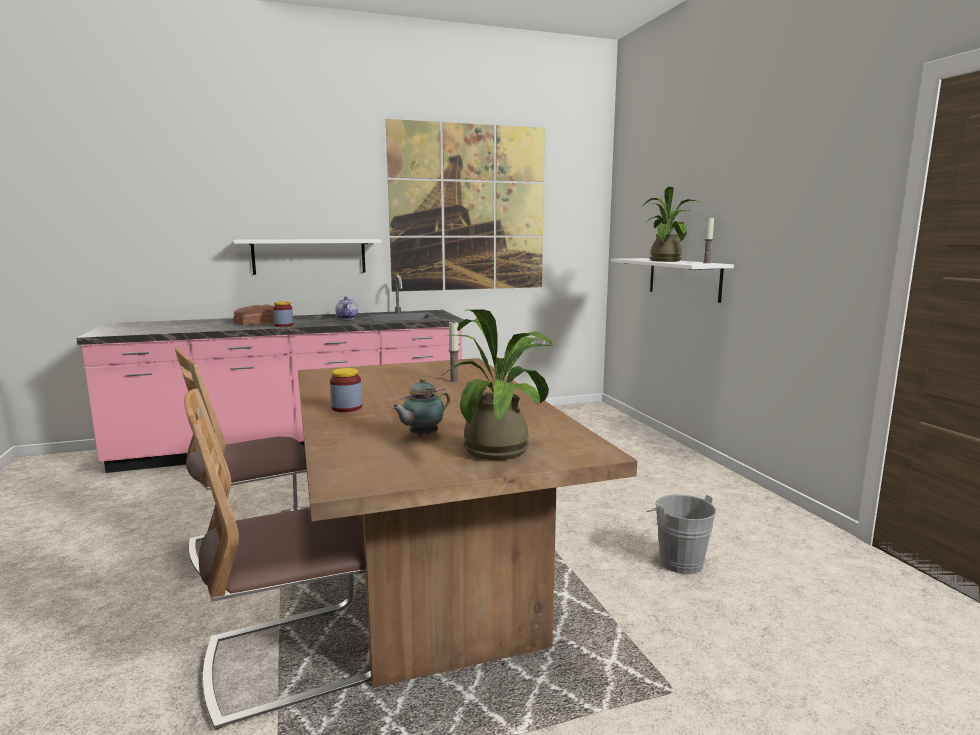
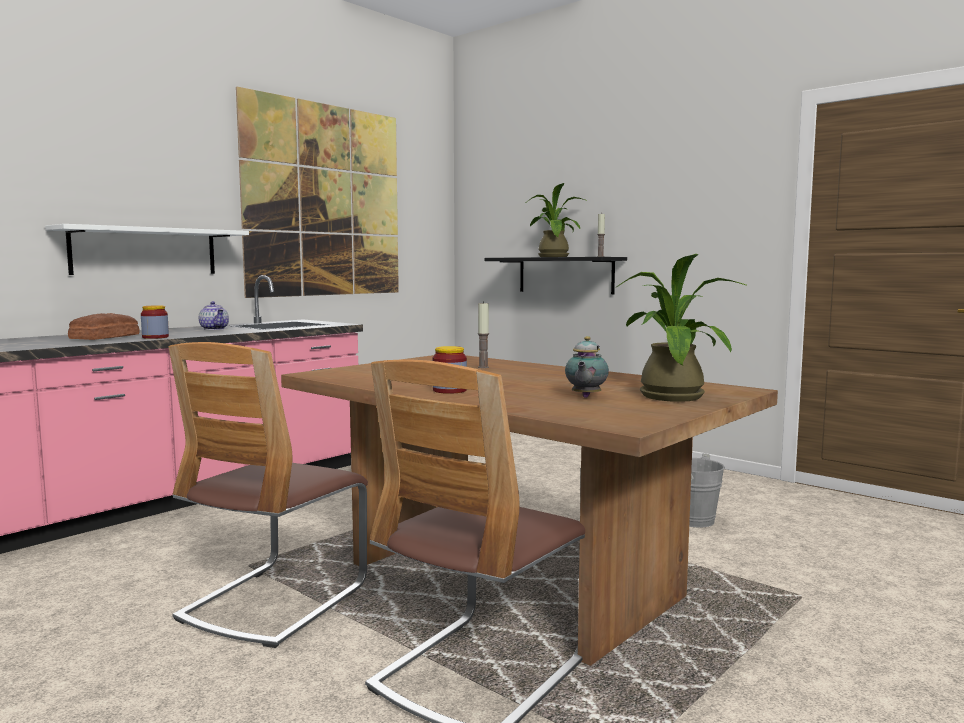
camera: 30 degrees left, 5 degrees down
white shelf [611,258,734,303] -> black shelf [485,257,627,294]

